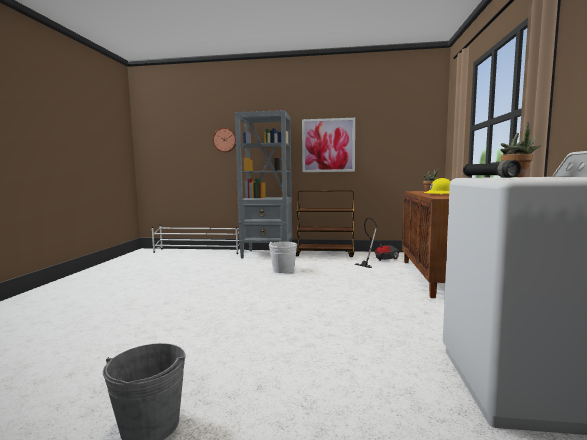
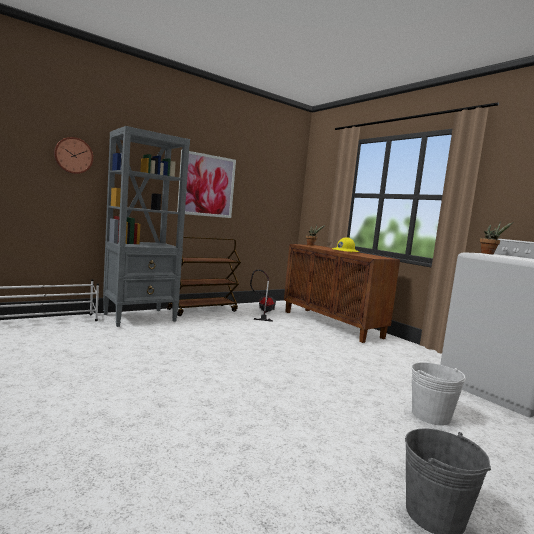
camera: 45 degrees left, 0 degrees up
white bucket [269,242,297,273] -> white bucket moved to [411,362,466,426]
black flashlight [463,160,521,178] -> none

